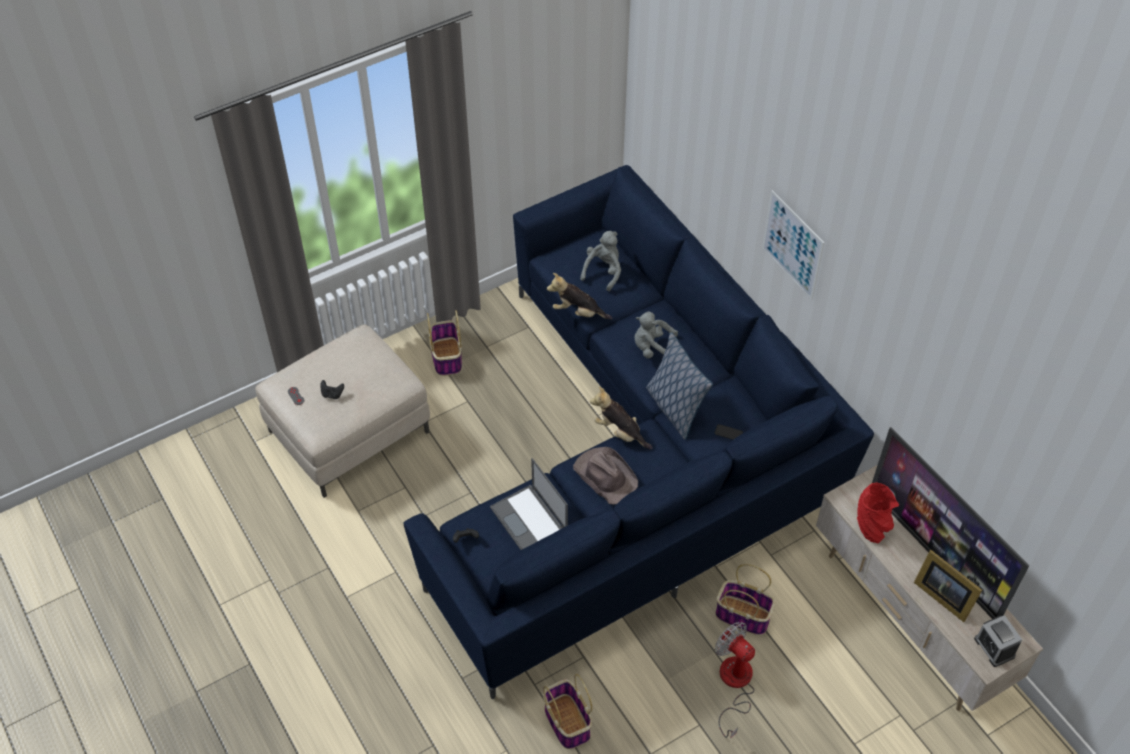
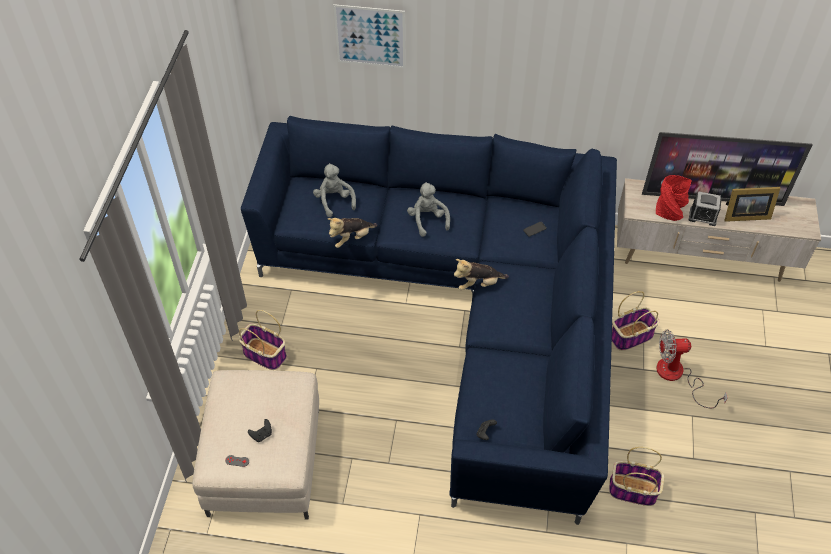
camera: 50 degrees left, 0 degrees up
laptop [490,458,568,550] -> none
brown hat [573,447,638,505] -> none
grey plush toy [635,311,678,358] -> grey plush toy turned 120 degrees clockwise [407,182,450,237]
pillow [646,332,713,439] -> none
picture [762,190,824,300] -> picture moved to [333,4,406,68]
alarm clock [974,615,1022,667] -> alarm clock moved to [689,191,722,226]

